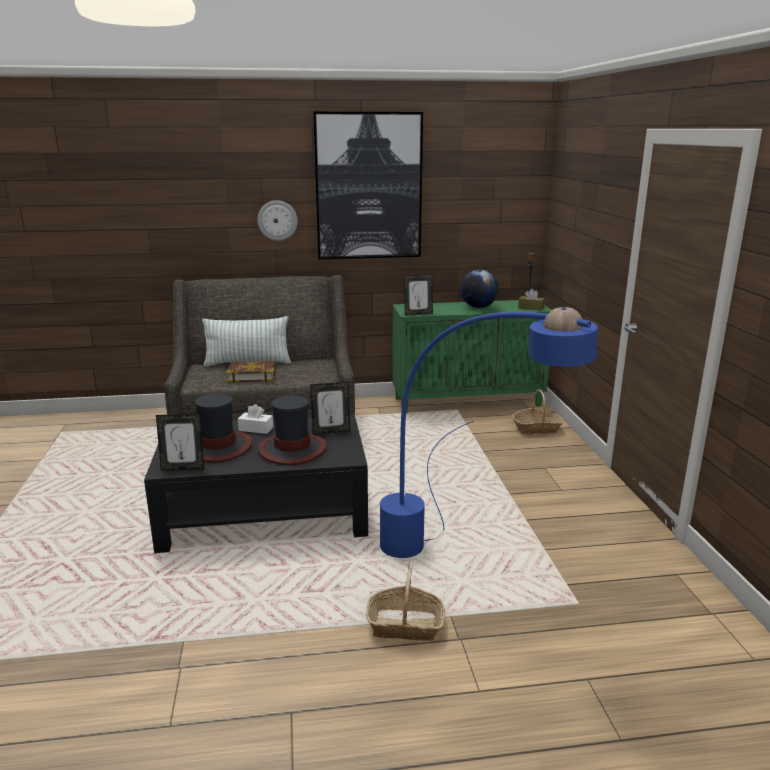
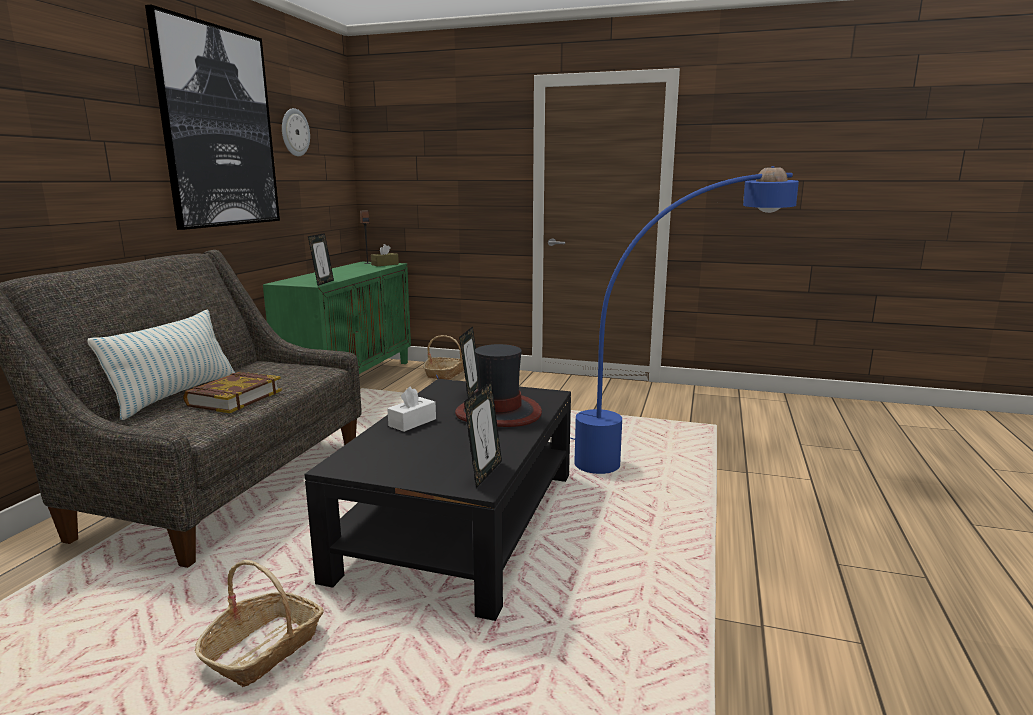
camera: 65 degrees left, 5 degrees down
hat [195,394,252,463] -> none
wall clock [257,200,298,241] -> wall clock moved to [282,108,310,156]
basket [366,562,445,641] -> basket moved to [195,560,324,687]
globe [460,270,499,308] -> none

